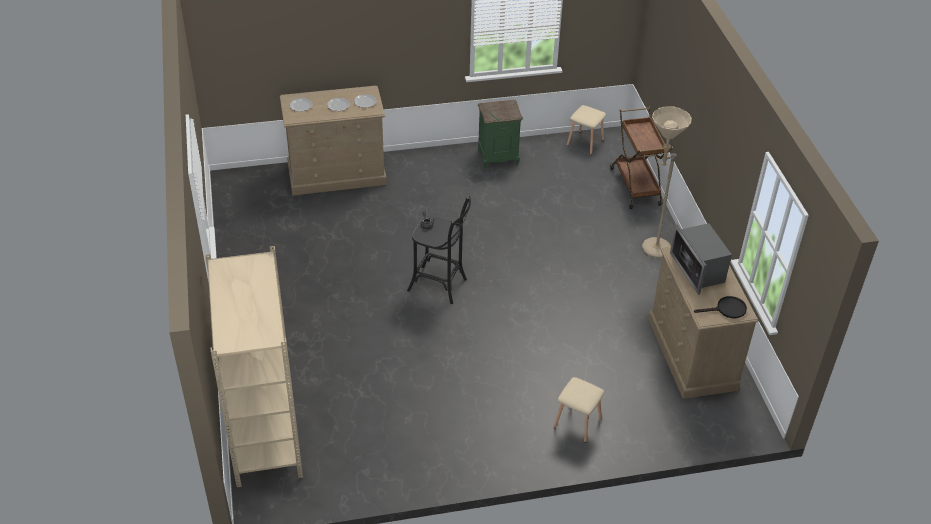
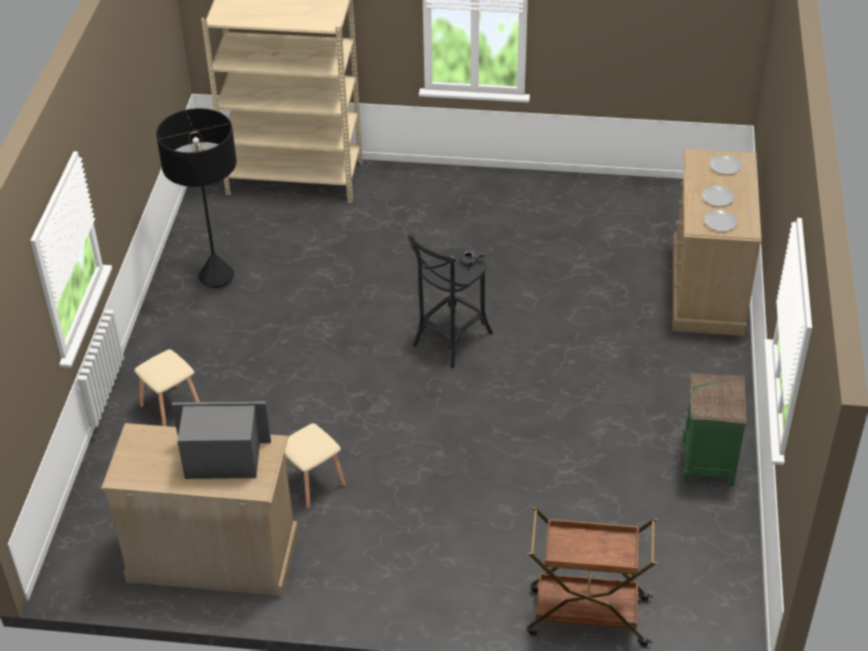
camera: 110 degrees right, 0 degrees up
beige stool [567,105,606,155] -> beige stool moved to [285,423,346,509]
beige floor lamp [642,106,692,258] -> none
black frying pan [694,296,747,318] -> none
none -> black floor lamp [156,108,237,288]

